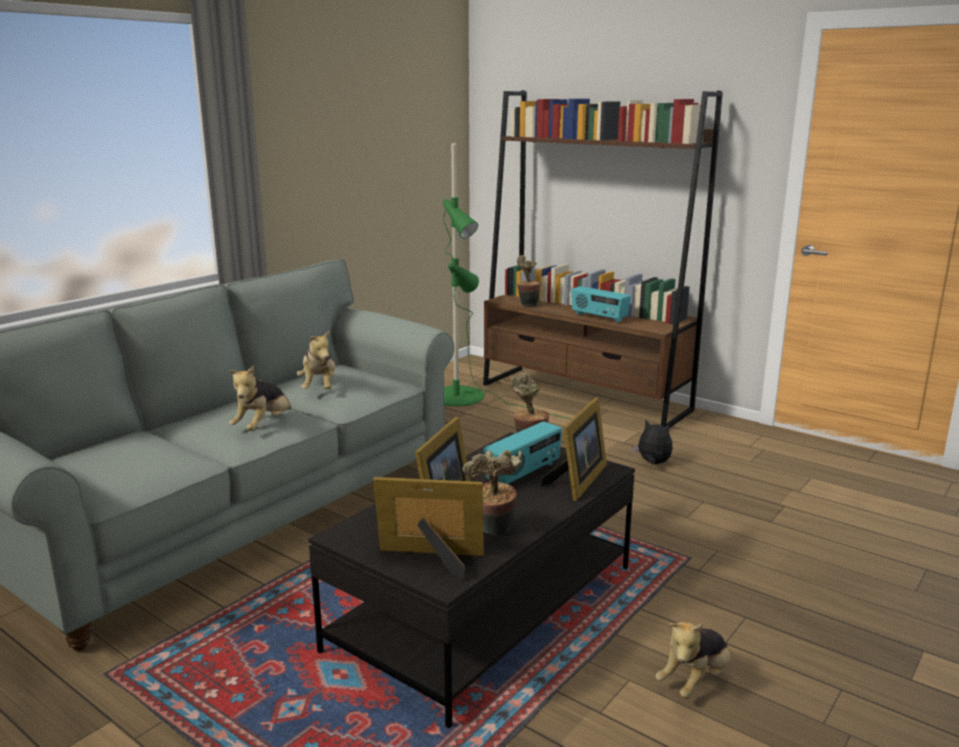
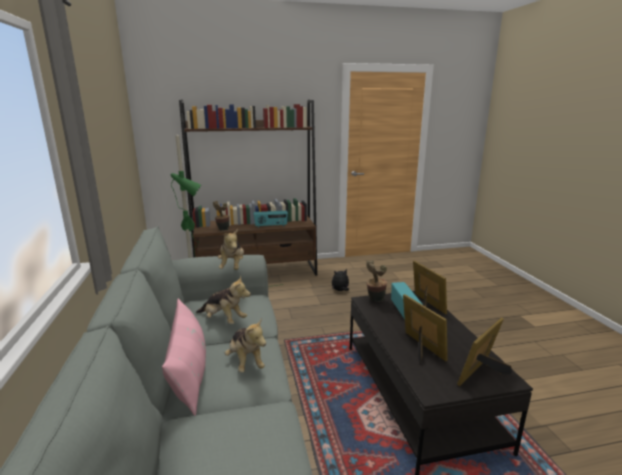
camera: 50 degrees left, 0 degrees up
potted plant [462,450,522,535] -> none
plush toy [656,622,731,699] -> plush toy moved to [218,229,244,270]
none -> pink pillow [162,299,206,416]

